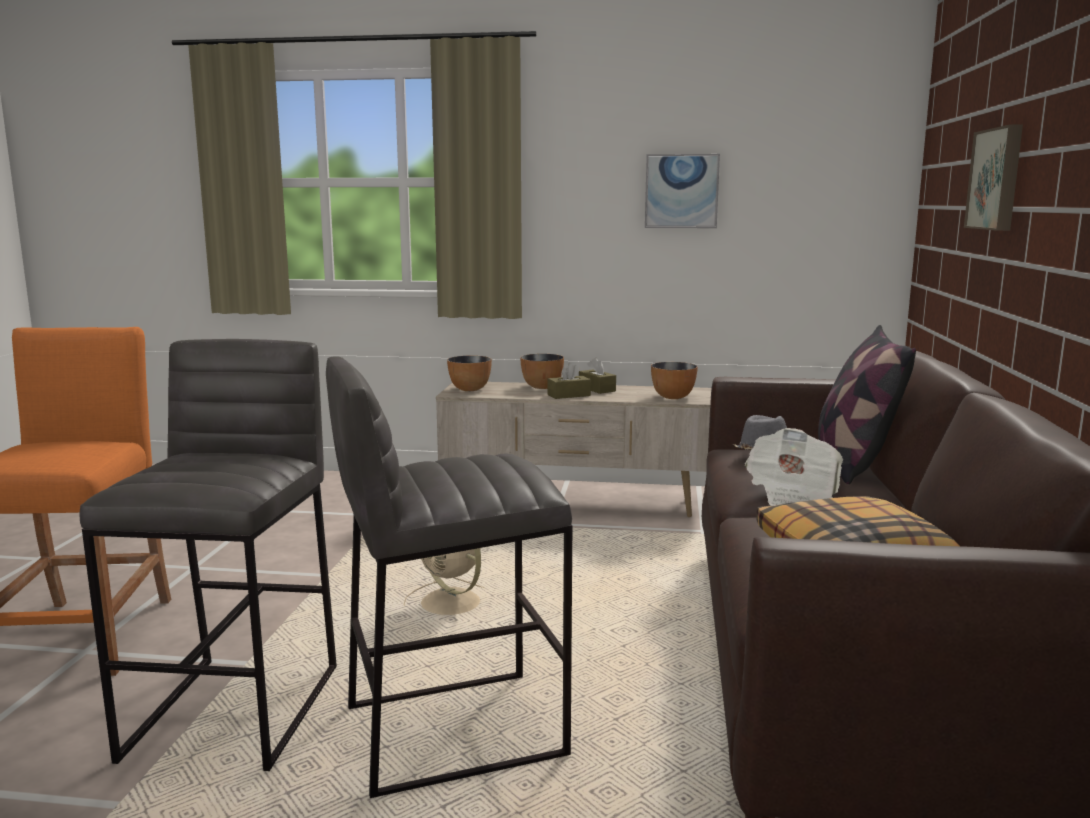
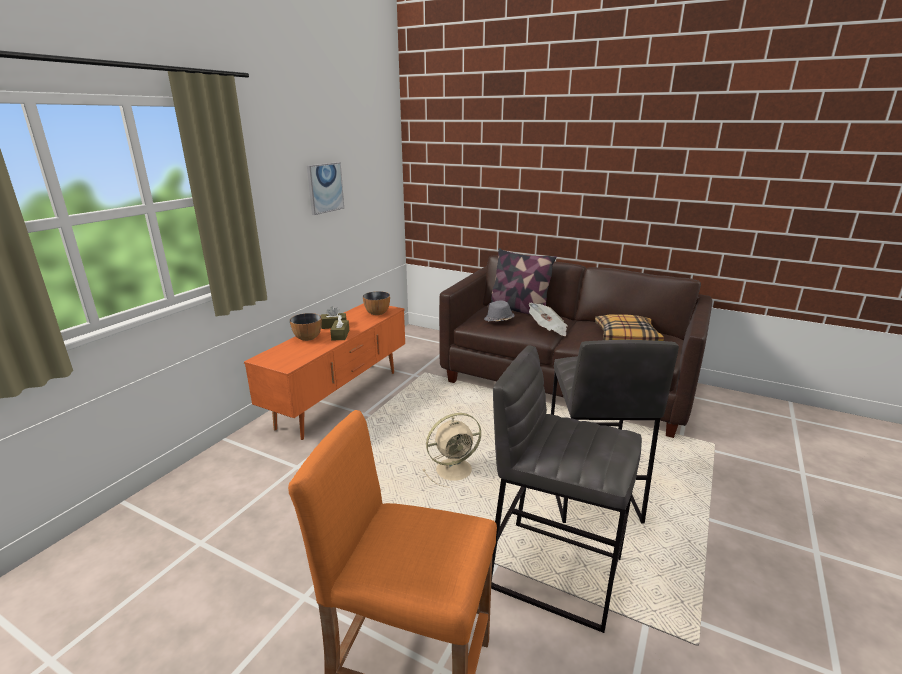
camera: 70 degrees left, 10 degrees up
beige tv stand [436,382,712,517] -> orange tv stand [244,303,405,440]
bowl [447,356,492,391] -> none
picture [964,124,1023,231] -> none

